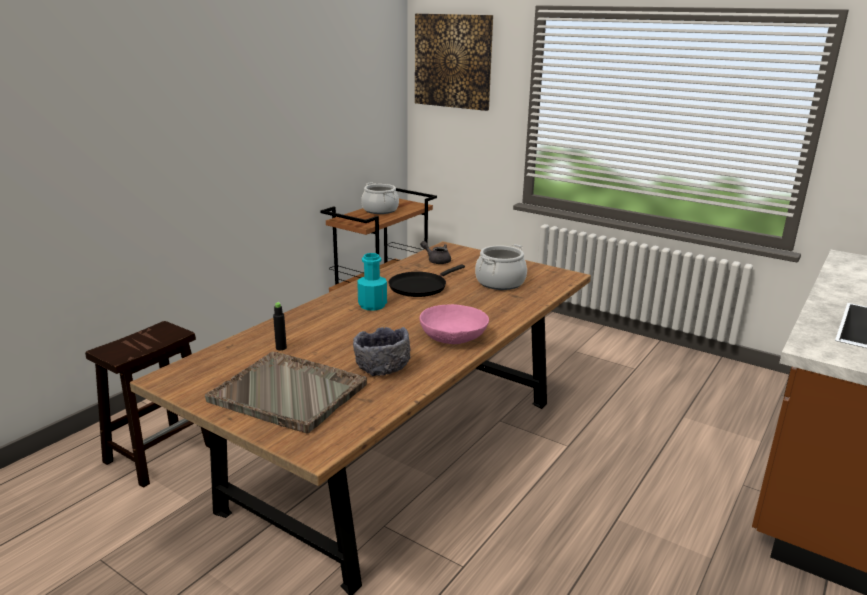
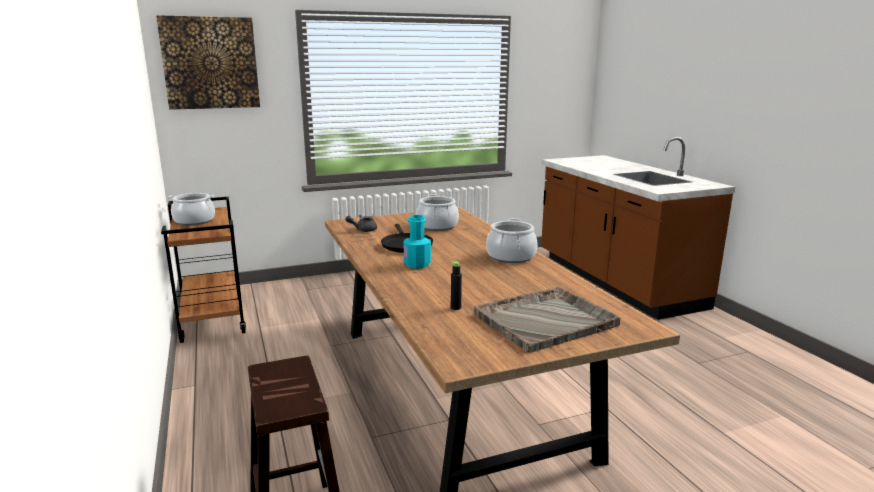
camera: 55 degrees left, 5 degrees down
grey bowl [353,327,411,376] -> none
pink bowl [420,304,489,344] -> cooking pot [486,218,538,263]

